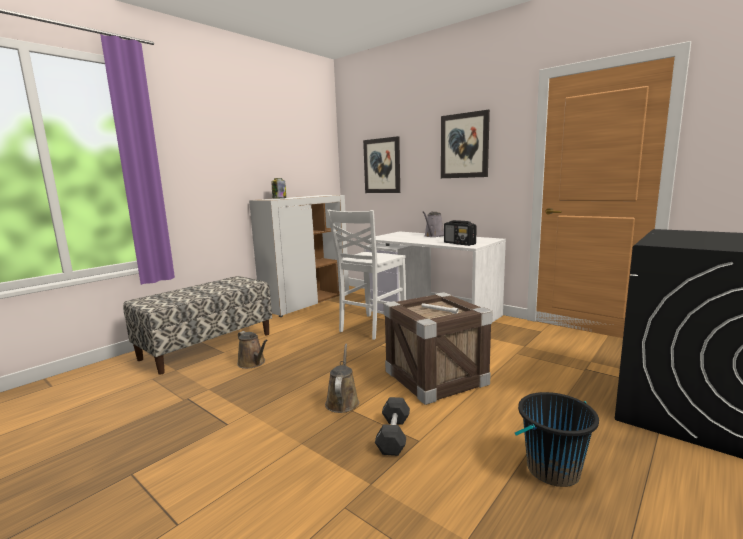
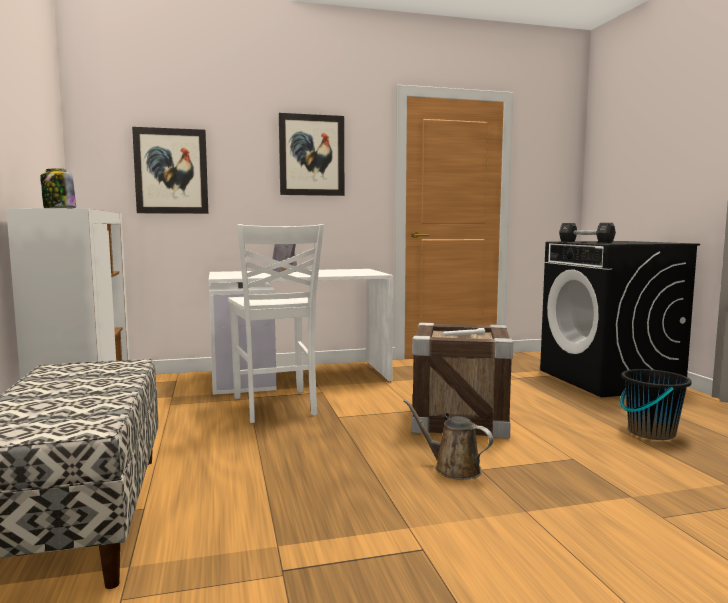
camera: 55 degrees left, 5 degrees down
brown watering can [237,331,268,369] -> none
black dumbbell [375,397,410,456] -> black dumbbell moved to [559,223,616,243]
radio [444,220,477,246] -> none

